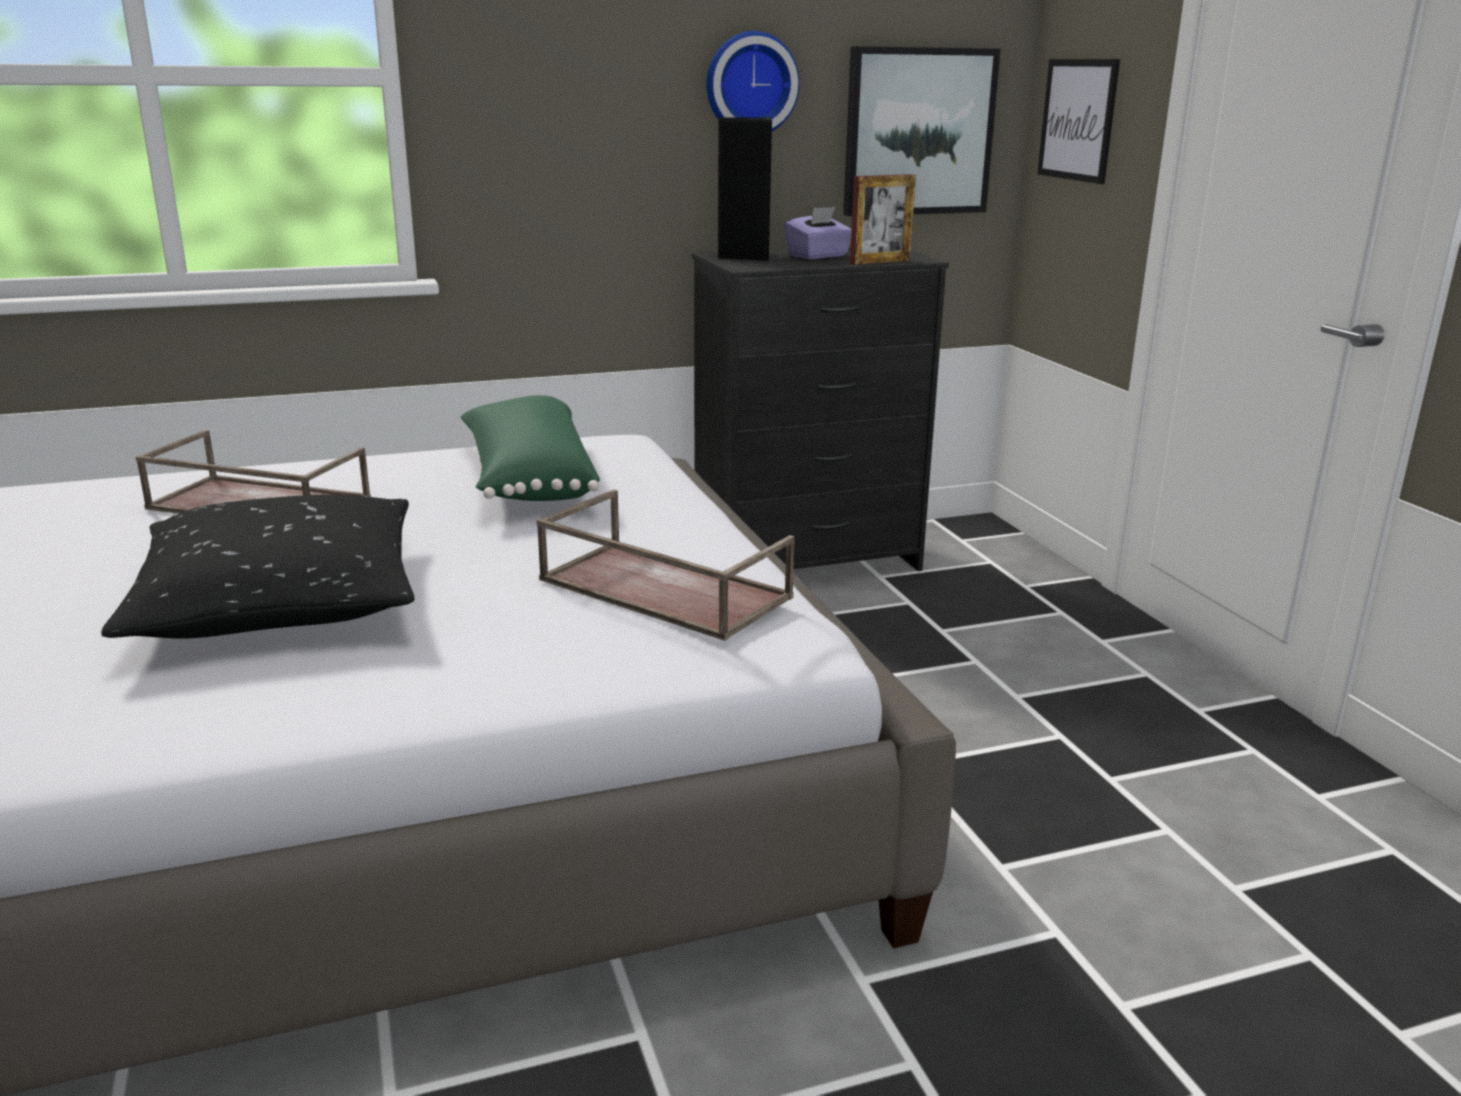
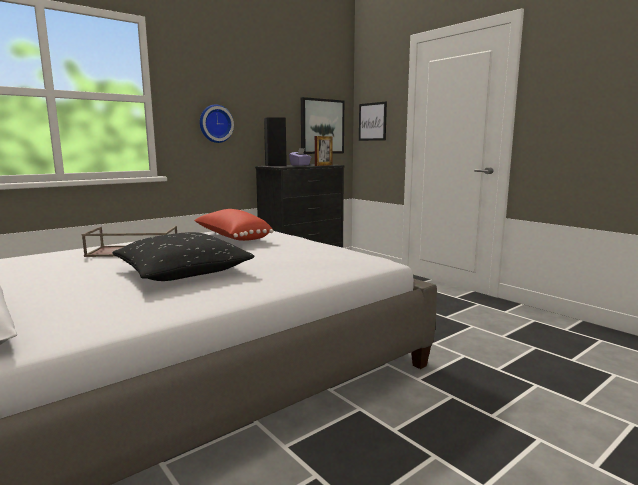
camera: 20 degrees left, 10 degrees down
green pillow [460,395,600,501] -> red pillow [194,209,273,241]
brown tray [536,489,795,641] -> none
wall clock [706,31,799,131] -> wall clock moved to [200,104,234,143]

